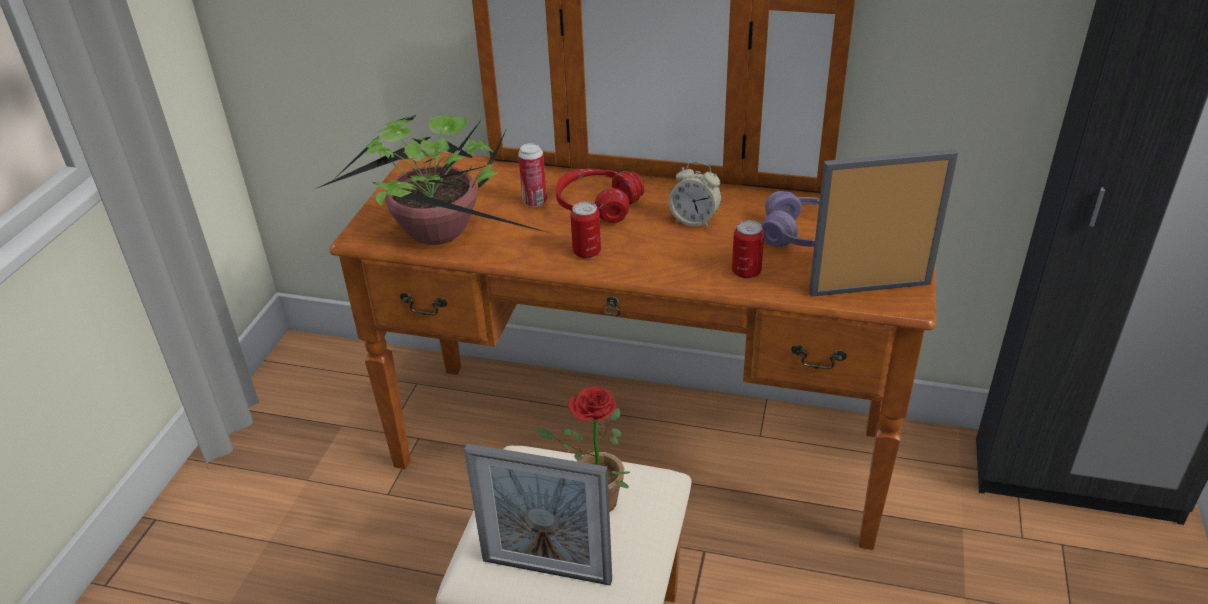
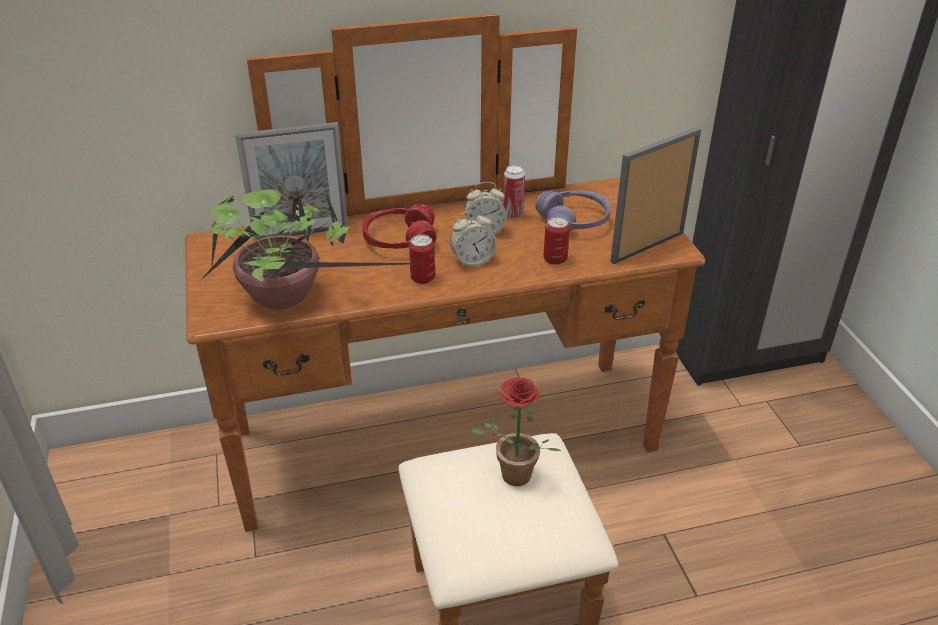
camera: 30 degrees left, 0 degrees up
picture frame [464,444,612,586] -> picture frame moved to [235,122,348,241]
can [518,143,547,207] -> can moved to [503,165,525,219]
none -> alarm clock [450,210,497,268]

